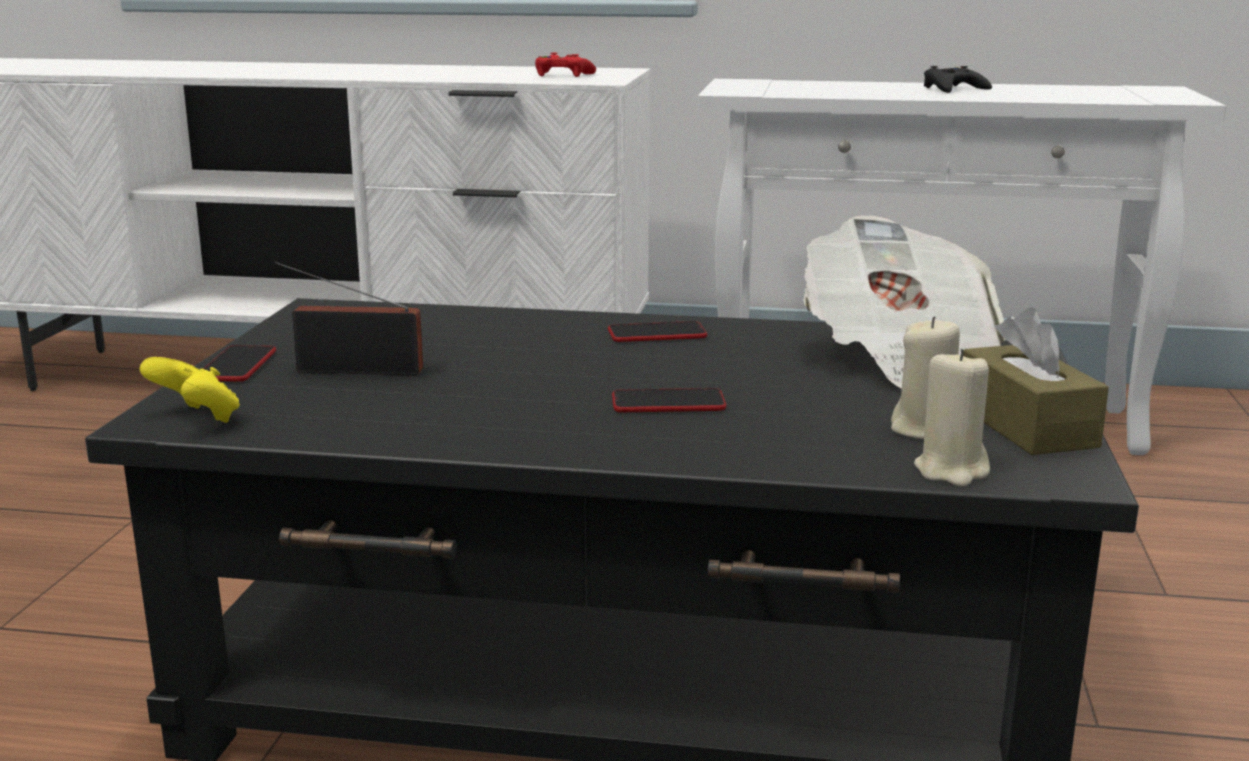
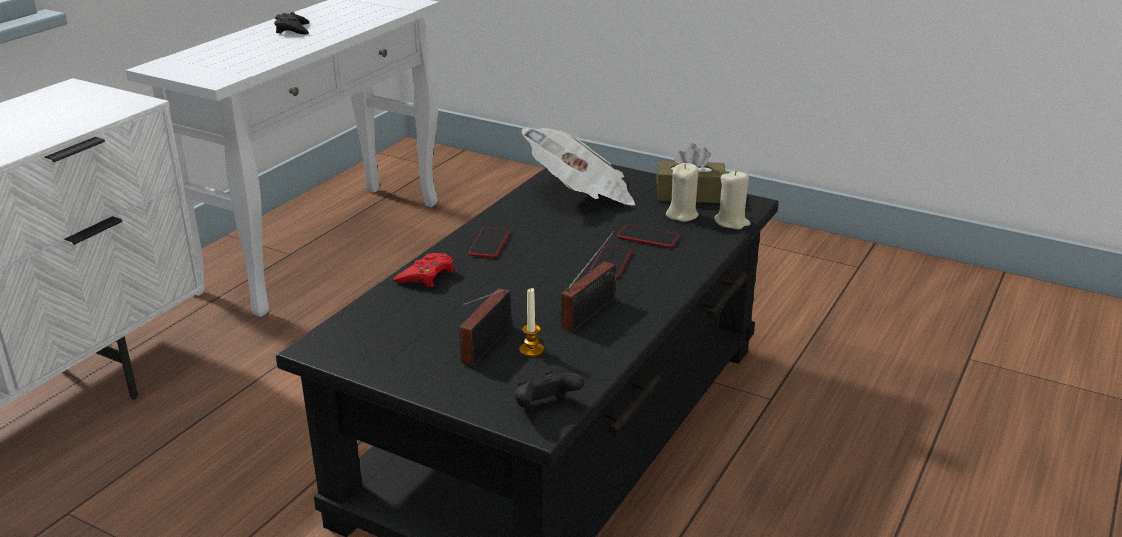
camera: 70 degrees left, 10 degrees up
yellow game controller [140,357,240,423] -> black game controller [514,371,584,408]
phone [203,345,276,382] -> phone moved to [617,224,679,248]
red game controller [535,53,596,77] -> red game controller moved to [393,253,454,287]
none -> candle [520,287,544,357]
none -> radio [561,231,616,332]

